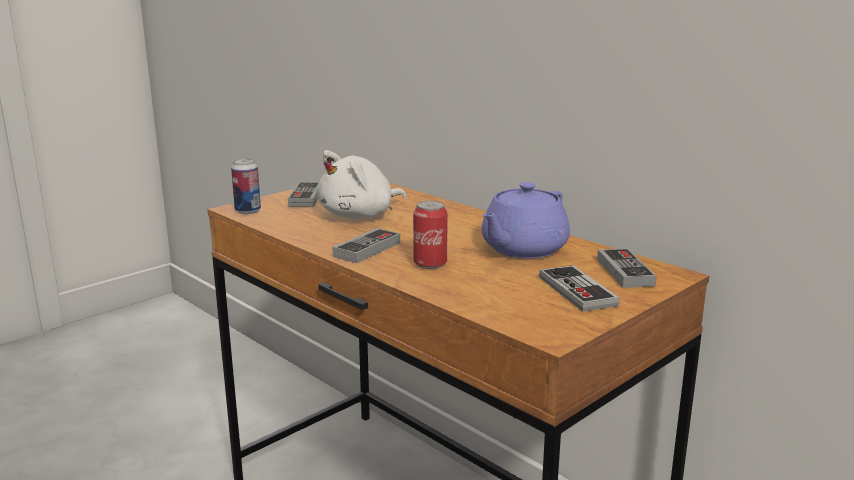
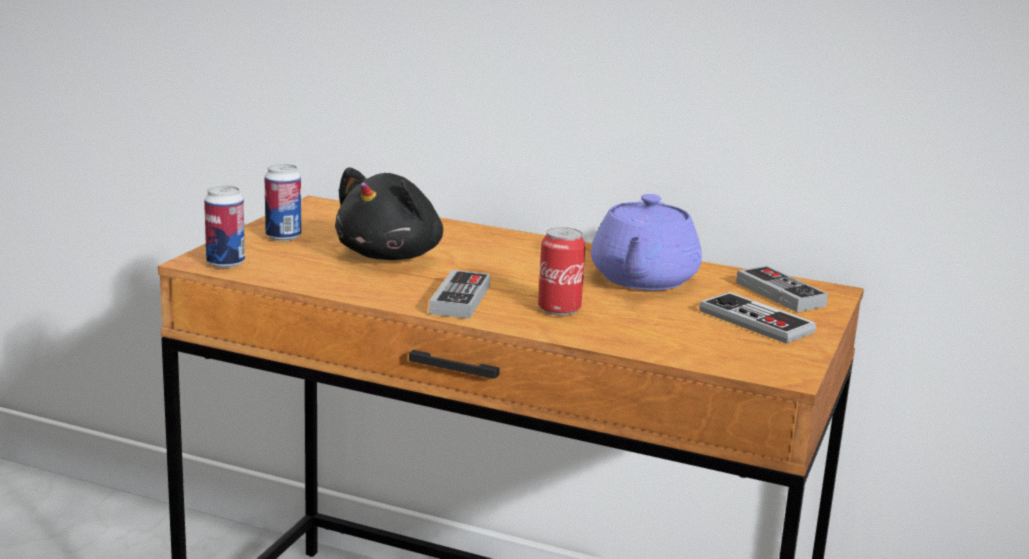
camera: 25 degrees left, 0 degrees up
game controller [288,182,319,207] -> can [265,164,301,241]
white plush toy [317,150,406,219] -> black plush toy [335,167,443,260]

